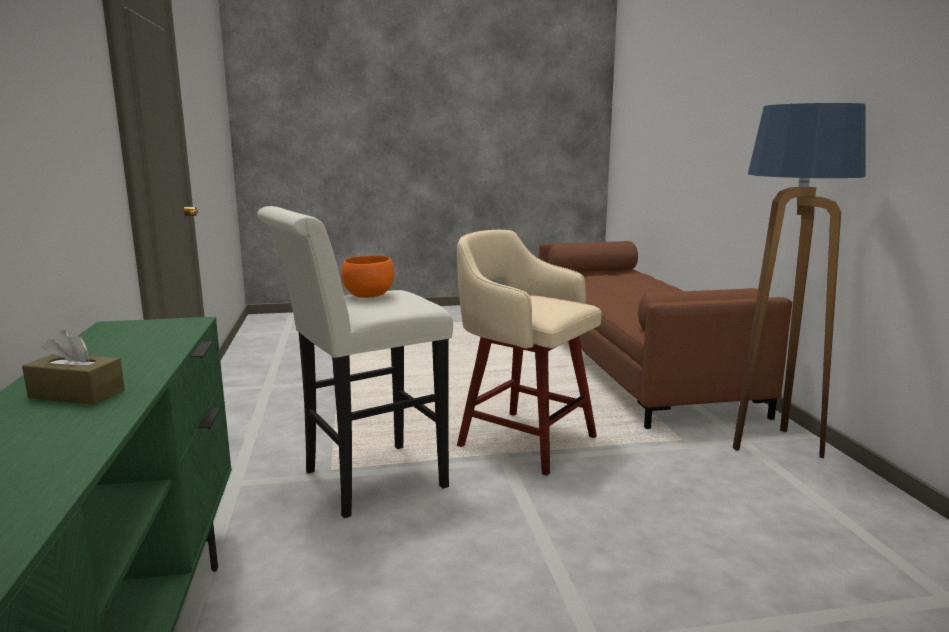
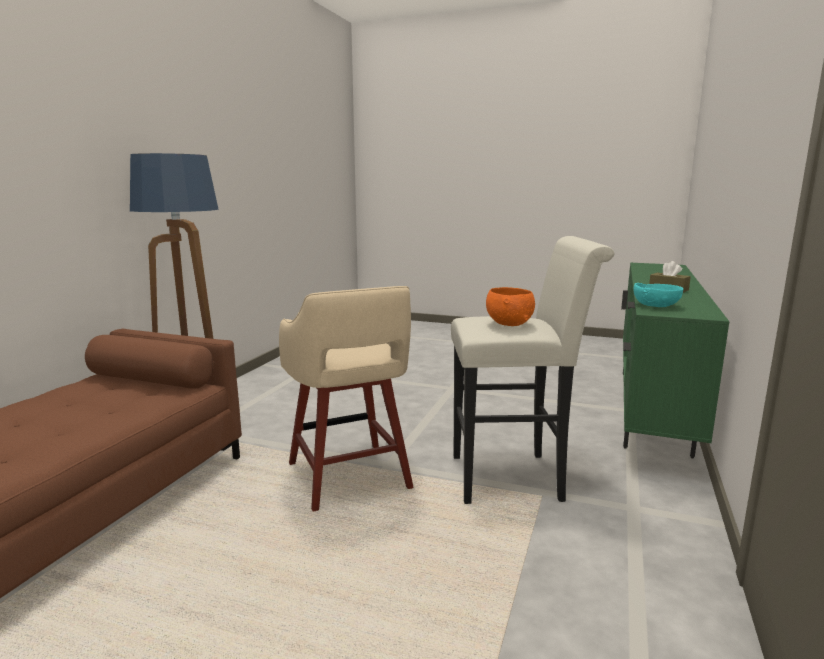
camera: 150 degrees left, 0 degrees up
none -> turquoise bowl [633,283,683,307]

